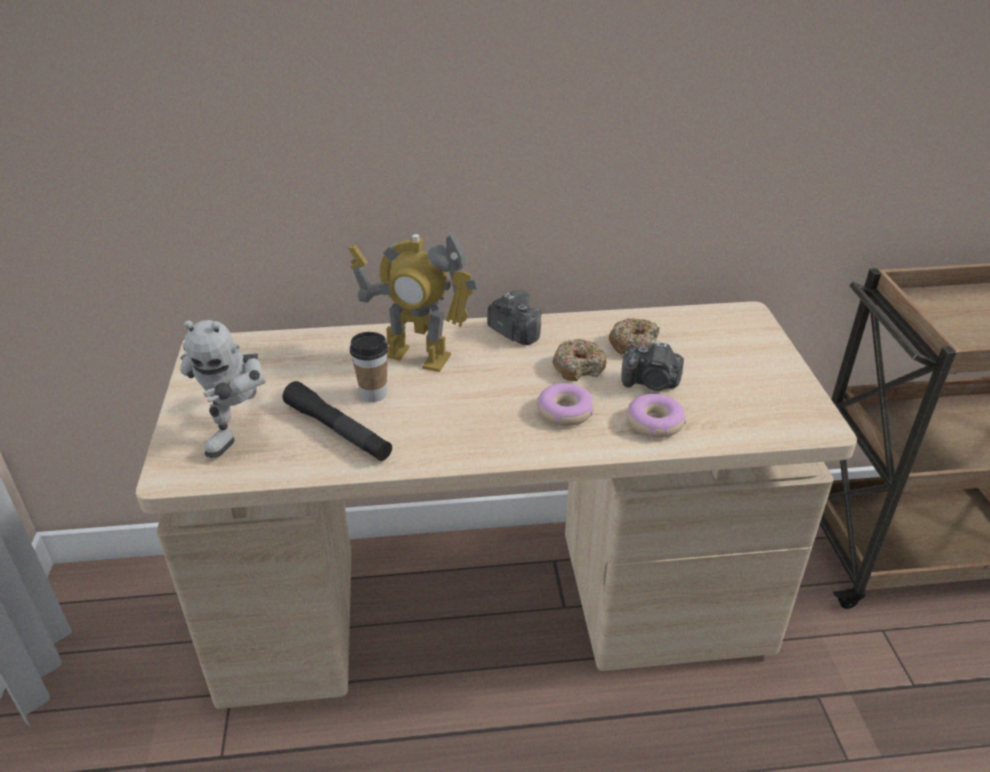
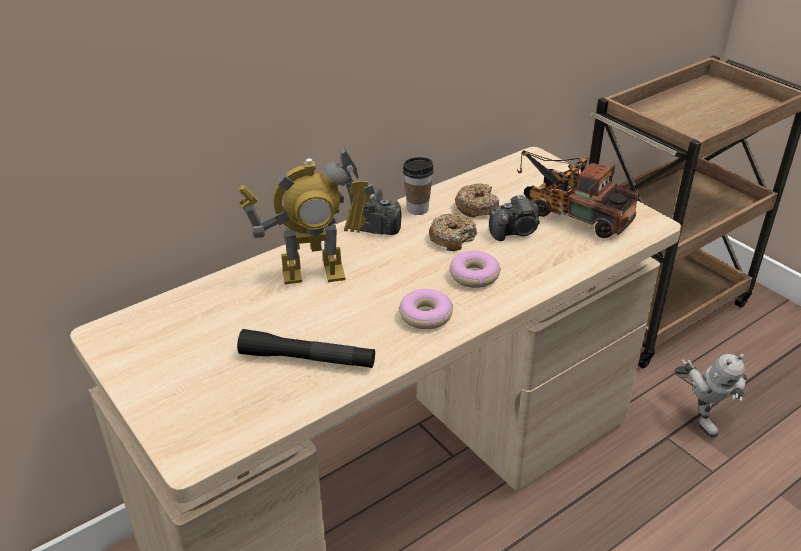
camera: 30 degrees left, 0 degrees up
toy robot [180,320,266,458] -> toy robot moved to [675,353,747,438]
cup [350,332,388,402] -> cup moved to [403,157,434,215]
donut [627,394,686,438] -> donut moved to [399,289,453,329]
none -> toy truck [517,150,640,238]

